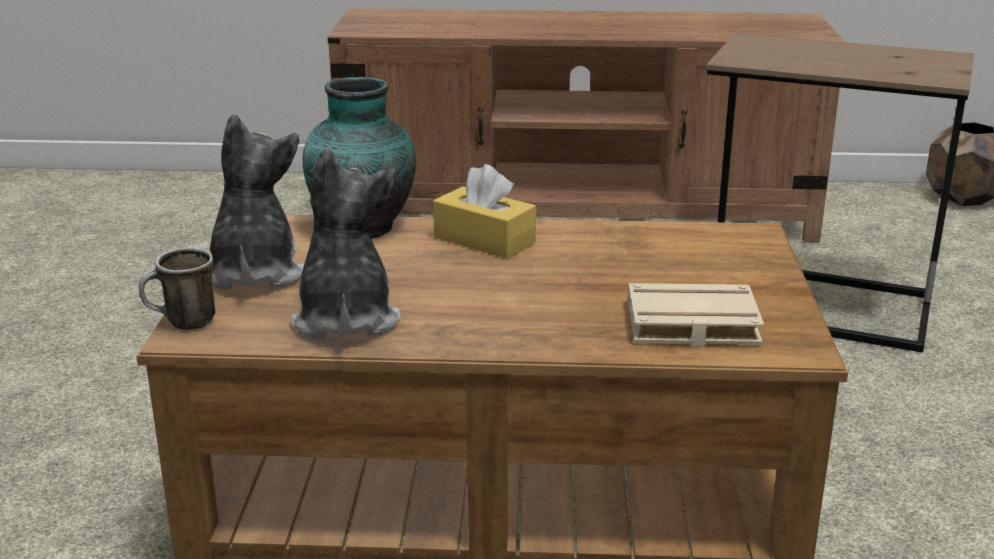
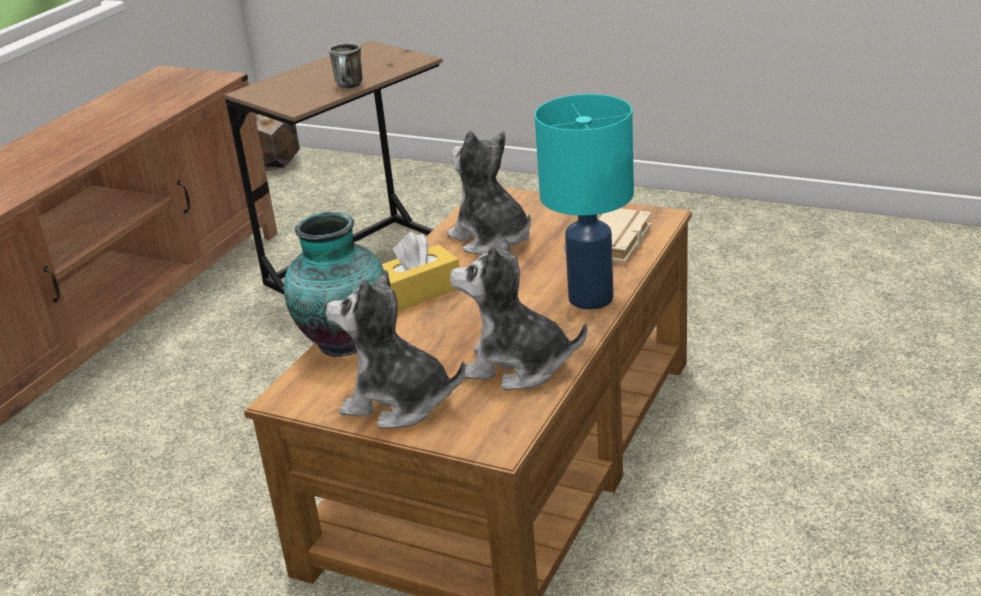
camera: 65 degrees left, 5 degrees up
mug [139,247,216,330] -> mug moved to [329,43,363,88]
none -> plush toy [447,130,531,255]
none -> turquoise table lamp [535,94,634,310]

